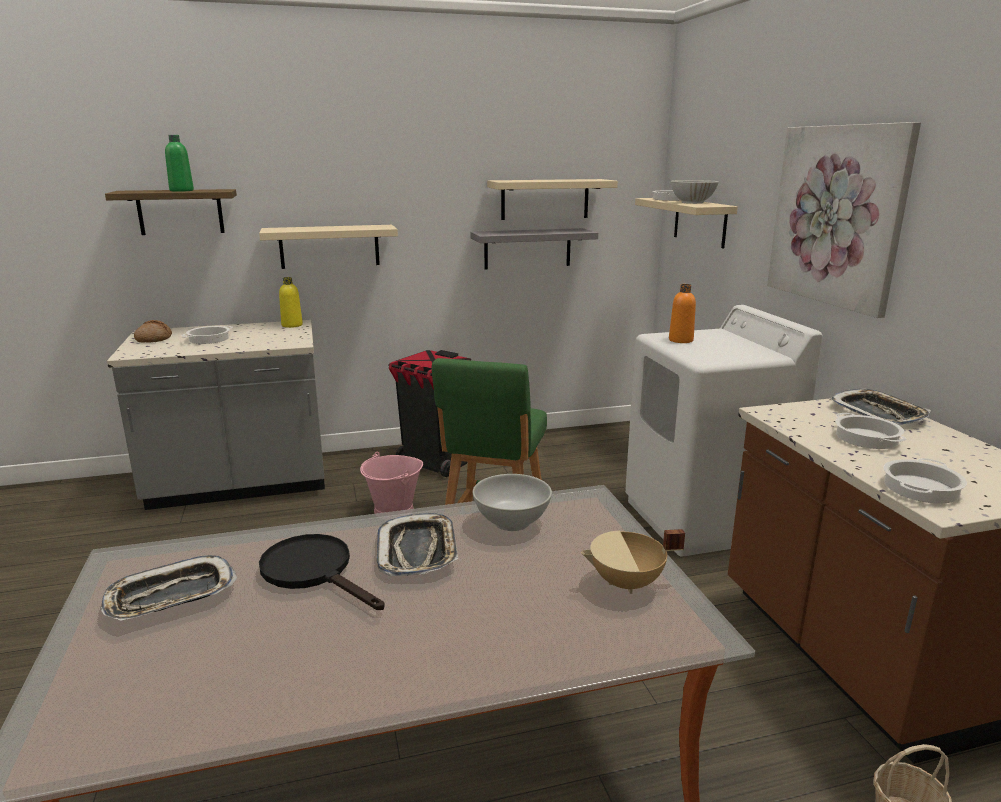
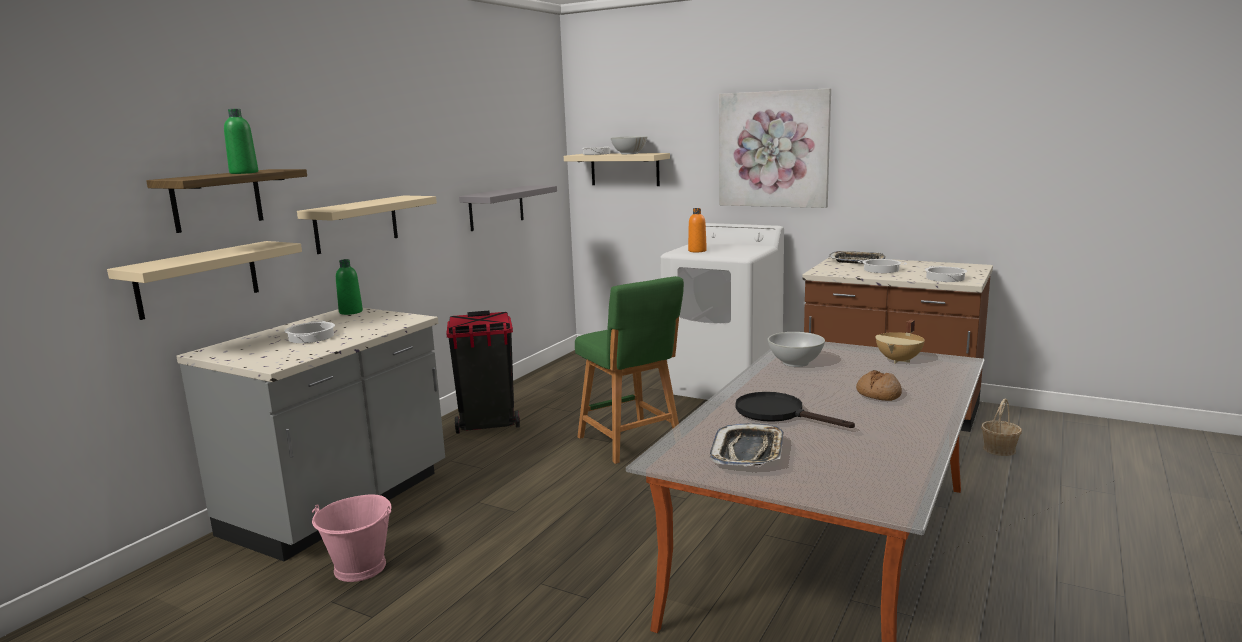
camera: 45 degrees left, 5 degrees down
bread [134,320,172,343] -> bread moved to [856,370,902,401]
black frying pan [259,534,385,610] -> black frying pan turned 45 degrees clockwise [736,392,855,428]
yellow bottle [279,277,303,328] -> green bottle [336,259,363,315]
pink bucket [360,452,423,514] -> pink bucket moved to [312,495,391,582]
tray [377,513,458,576] -> none
beige shelf [487,179,618,220] -> beige shelf moved to [107,241,302,320]

